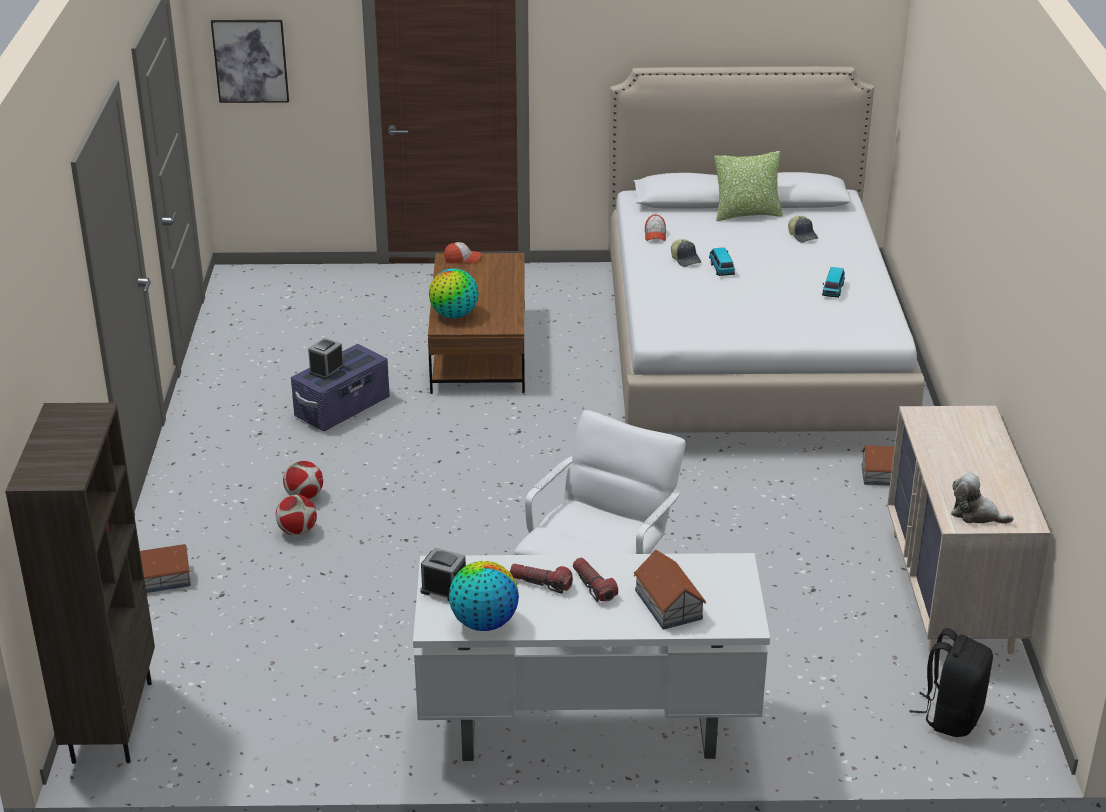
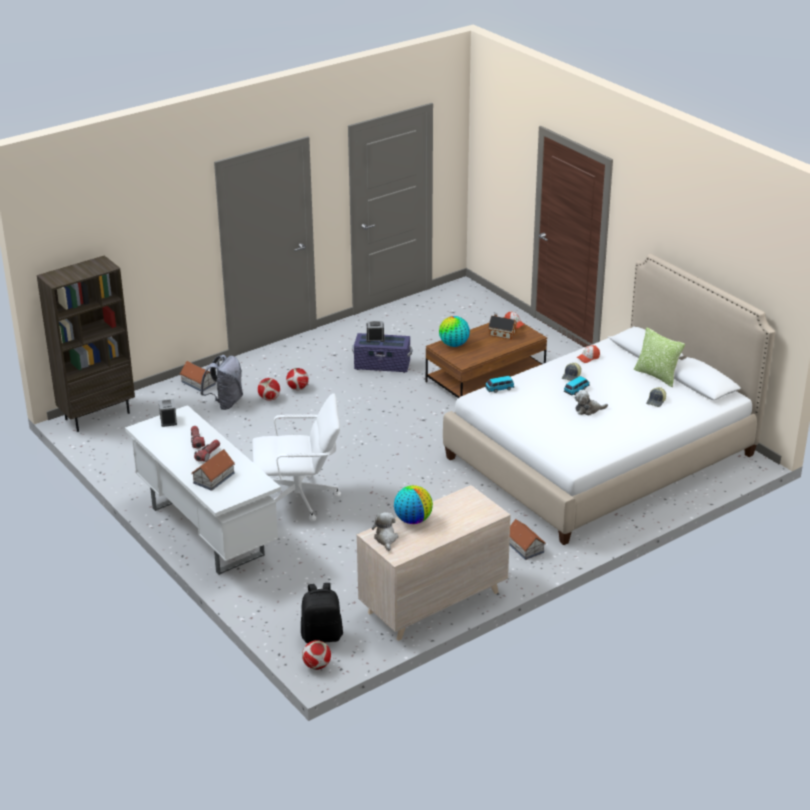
camera: 55 degrees right, 0 degrees up
picture [211,20,289,103] -> none
globe [449,561,519,631] -> globe moved to [394,485,433,524]
toy car [822,267,845,298] -> toy car moved to [485,376,514,393]
none -> grey backpack [200,355,243,410]
none -> football [302,640,331,670]
none -> toy house [488,313,517,340]
none -> plush toy [575,390,608,415]

